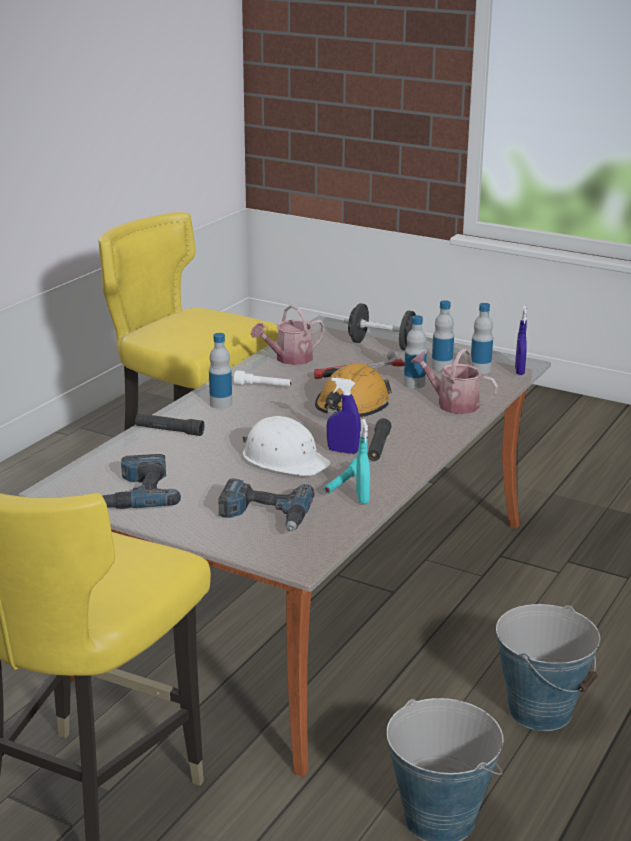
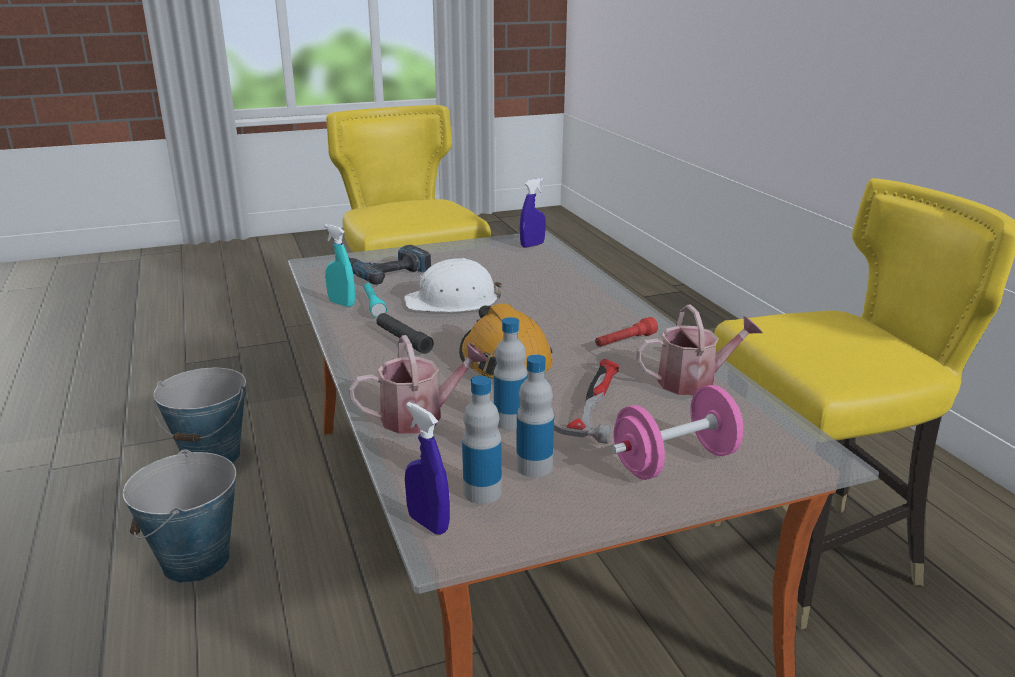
camera: 130 degrees right, 0 degrees up
power drill [103,454,181,509] -> none
black flashlight [135,414,204,436] -> none
bottle [209,333,232,409] -> none
white flashlight [234,371,291,387] -> red flashlight [595,317,658,347]
watering can [251,305,325,365] -> watering can turned 75 degrees clockwise [636,304,763,395]
blue spray bottle [327,378,361,454] -> blue spray bottle moved to [520,178,546,248]
black dumbbell [344,303,416,351] -> pink dumbbell [611,385,743,480]

